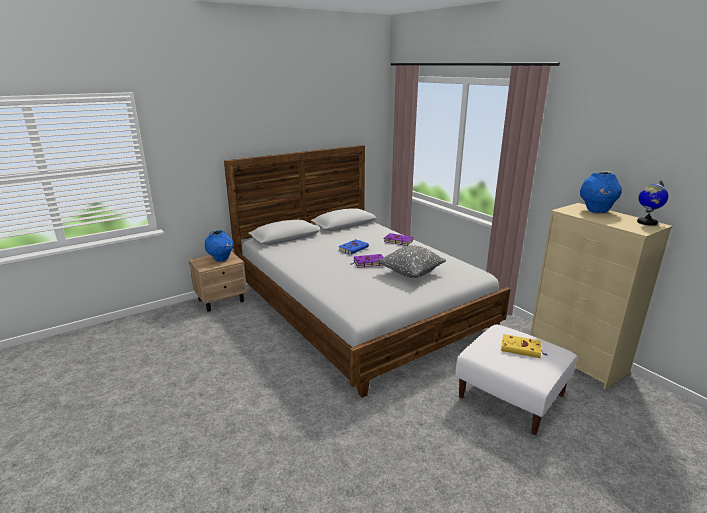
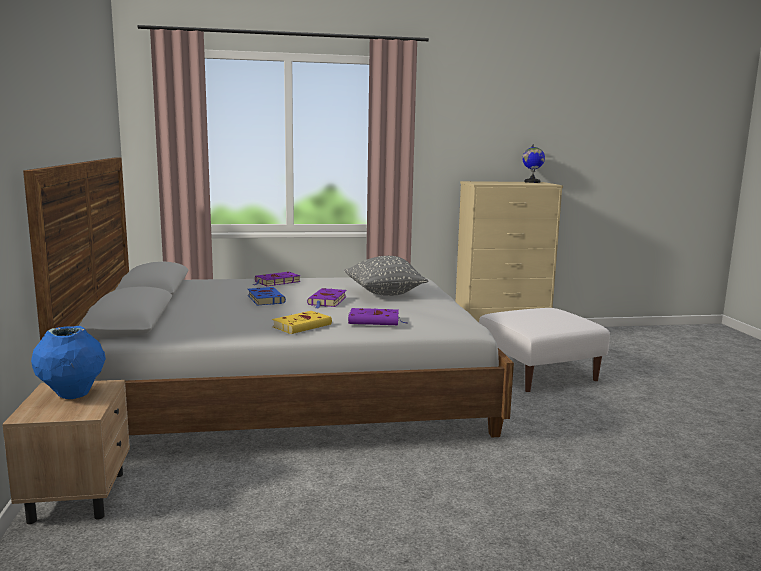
camera: 65 degrees left, 10 degrees down
yellow book [501,334,548,358] -> yellow book moved to [272,311,332,334]
blue vase [580,171,622,213] -> none
none -> purple book [348,308,408,325]

